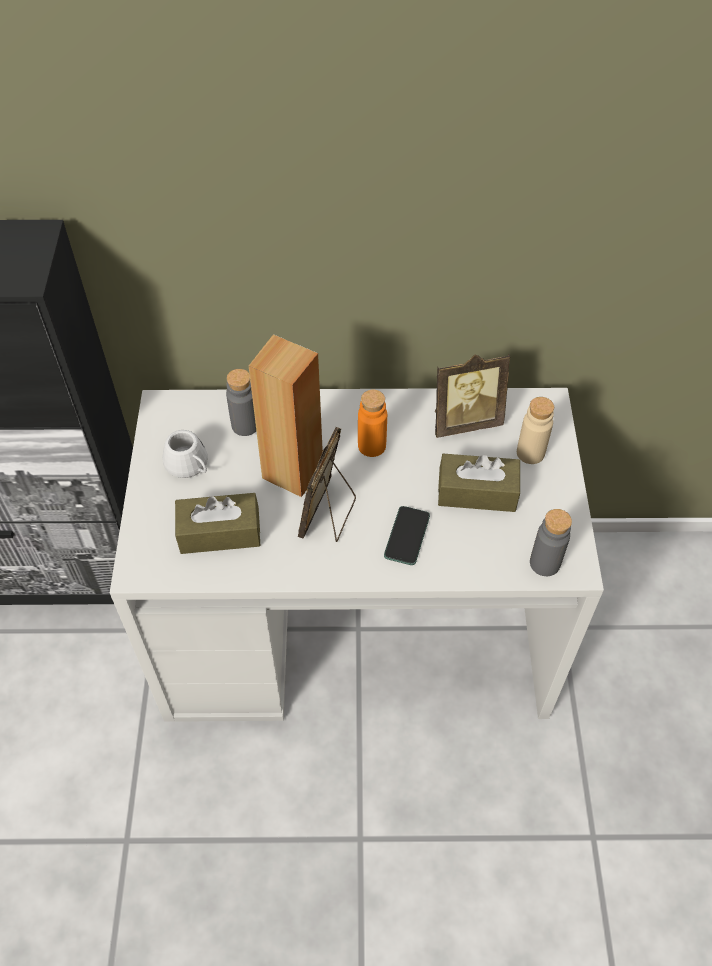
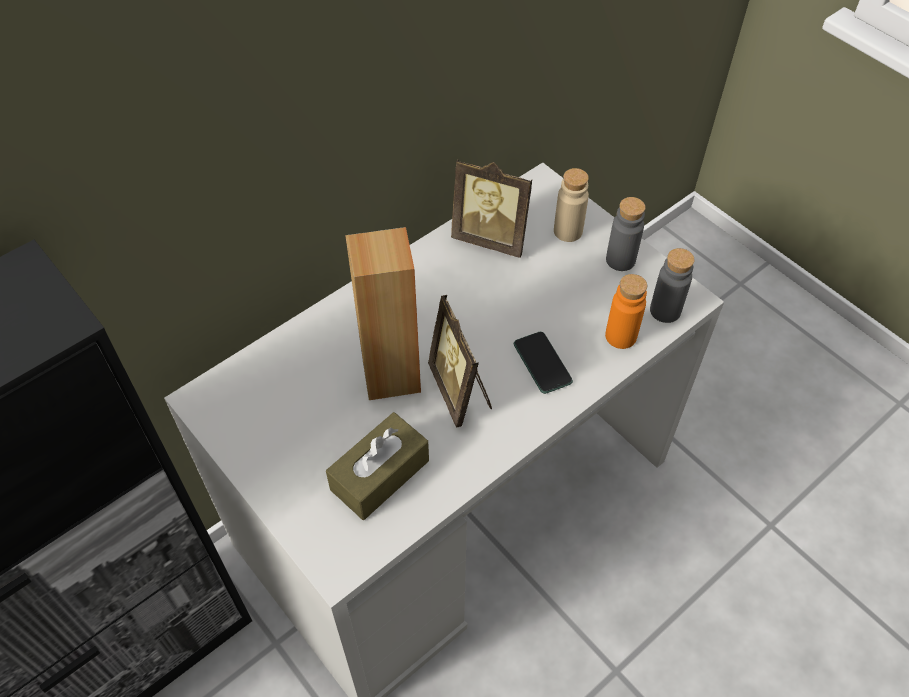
camera: 40 degrees left, 0 degrees up
white mug [163,430,208,478] -> none
grey bottle [226,369,256,436] -> grey bottle moved to [606,197,645,271]
orange bottle [358,390,387,457] -> orange bottle moved to [605,274,647,349]
picture frame [435,354,510,438] -> picture frame turned 75 degrees clockwise [451,159,532,258]
brown tissue box [438,454,520,512] -> none

